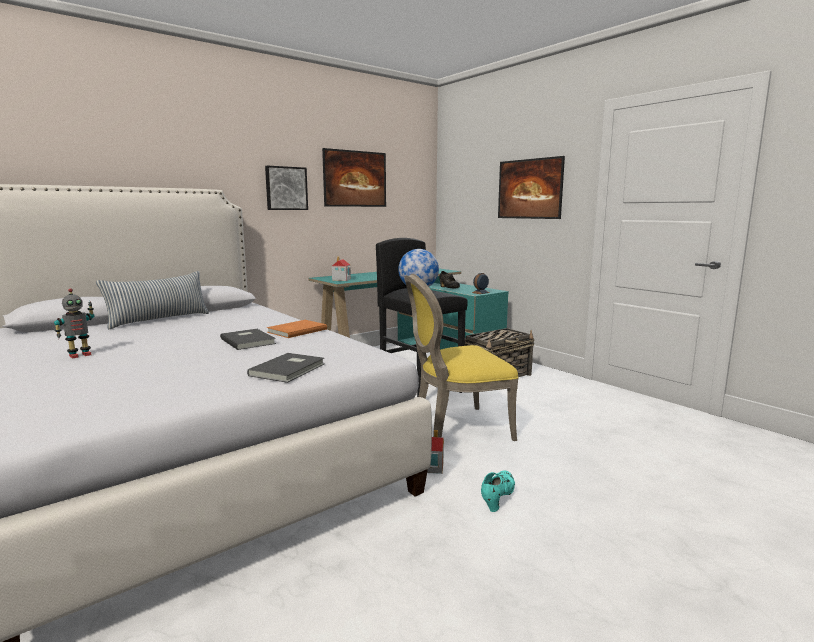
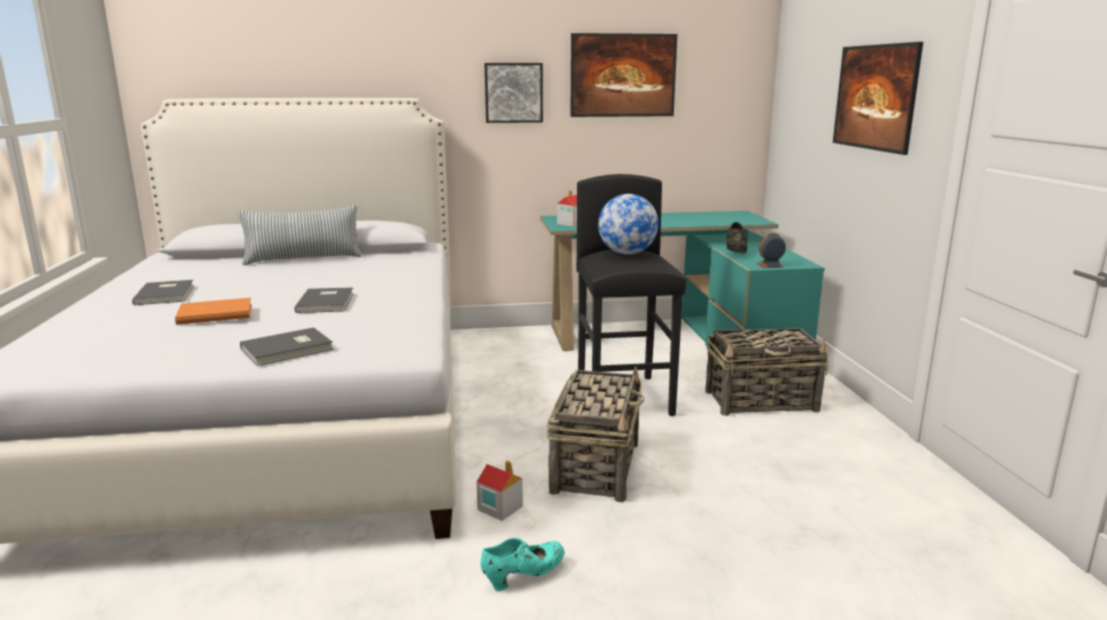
camera: 30 degrees right, 5 degrees up
toy robot [54,288,94,359] -> grey book [132,280,194,305]
orange book [267,320,327,338] -> orange book moved to [175,298,252,325]
yellow chair [404,274,519,441] -> basket [546,366,645,502]

